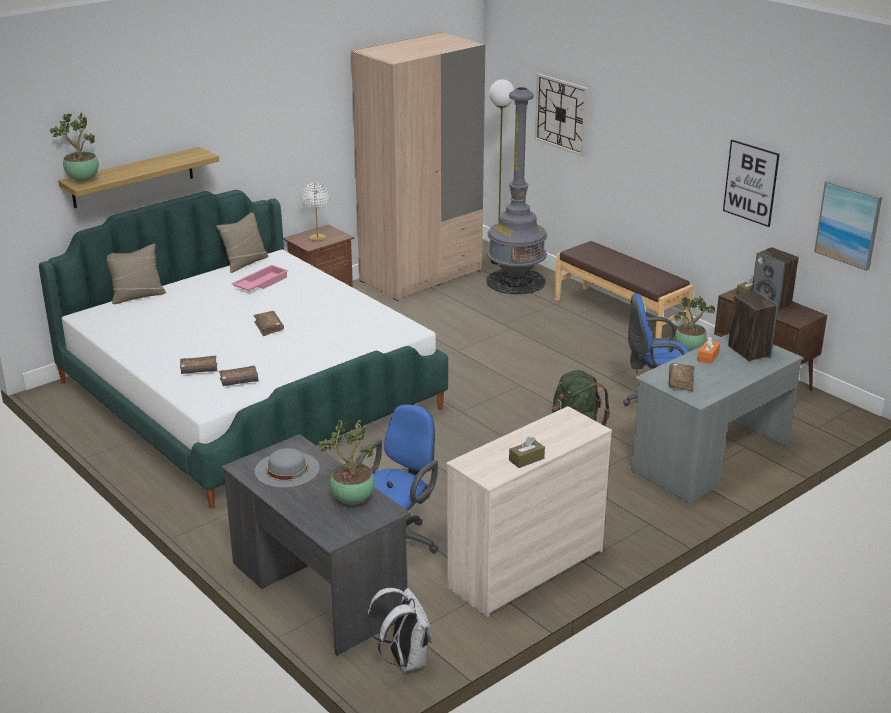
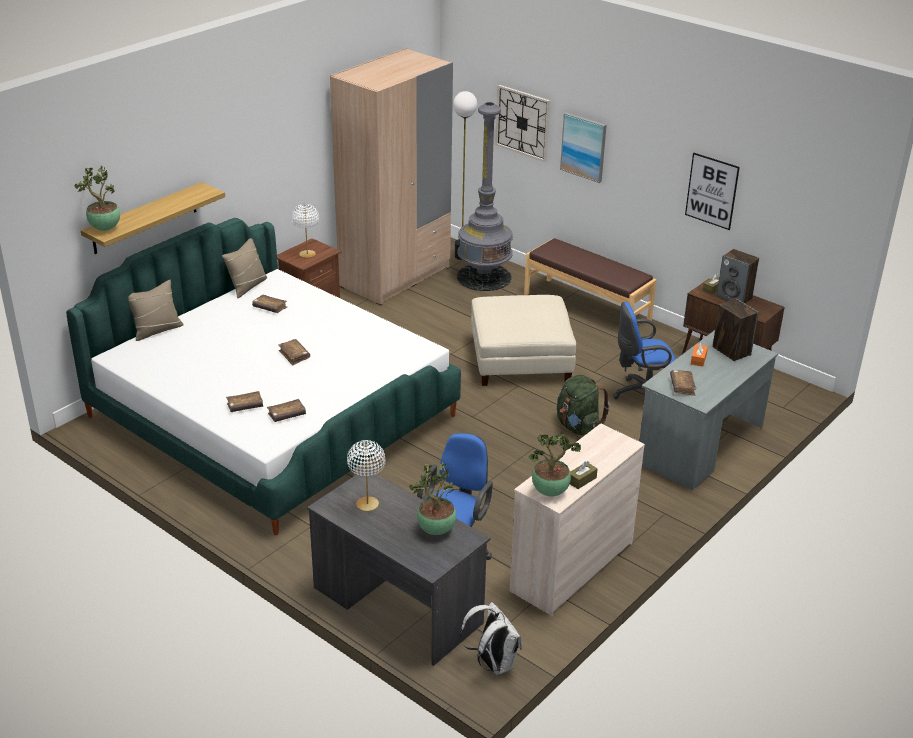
camera: 10 degrees left, 5 degrees up
pink tray [231,265,288,291] -> brown book [252,295,287,313]
grey hat [255,448,320,488] -> white table lamp [347,440,386,512]
potted plant [674,296,715,351] -> potted plant moved to [529,433,581,497]
picture [814,180,882,271] -> picture moved to [560,112,607,183]
none -> beige ottoman [471,295,576,386]

